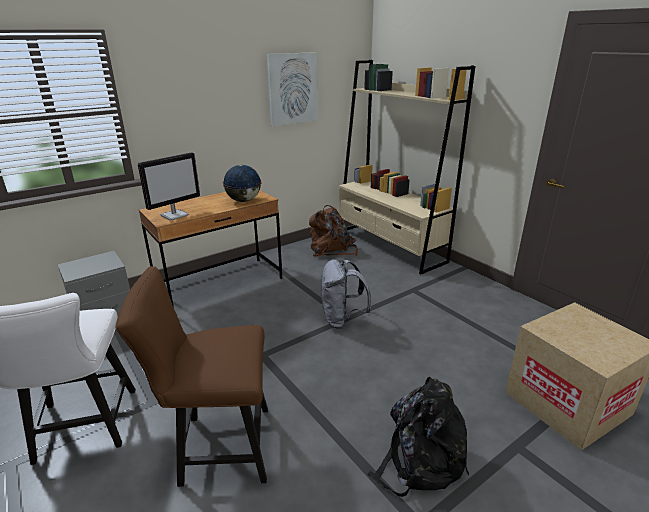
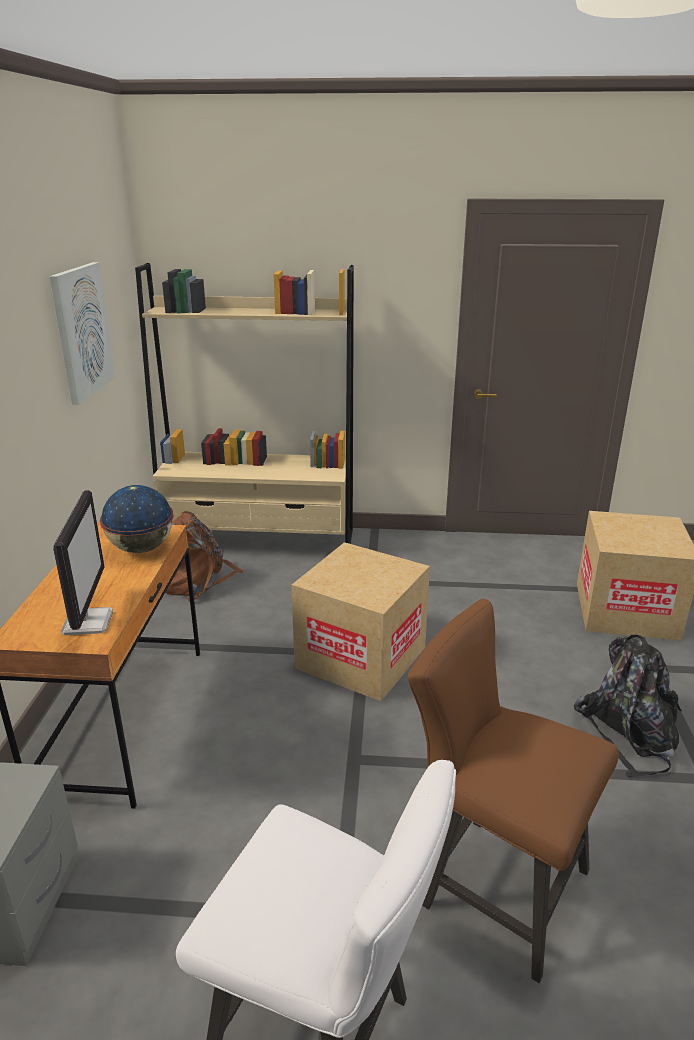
camera: 50 degrees left, 0 degrees up
brown chair [115,266,268,487] -> brown chair turned 90 degrees clockwise [408,599,619,983]
grey backpack [321,259,371,329] -> cardboard box [291,542,430,701]

